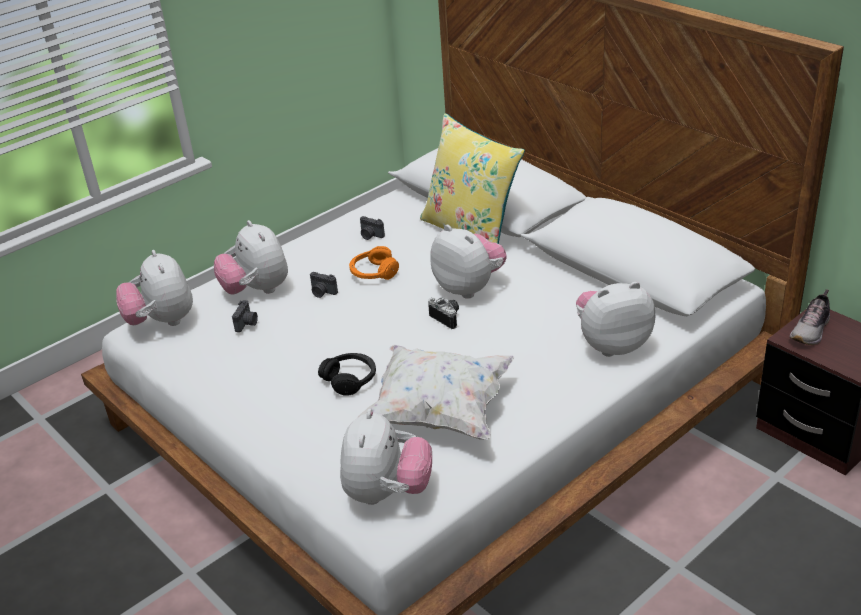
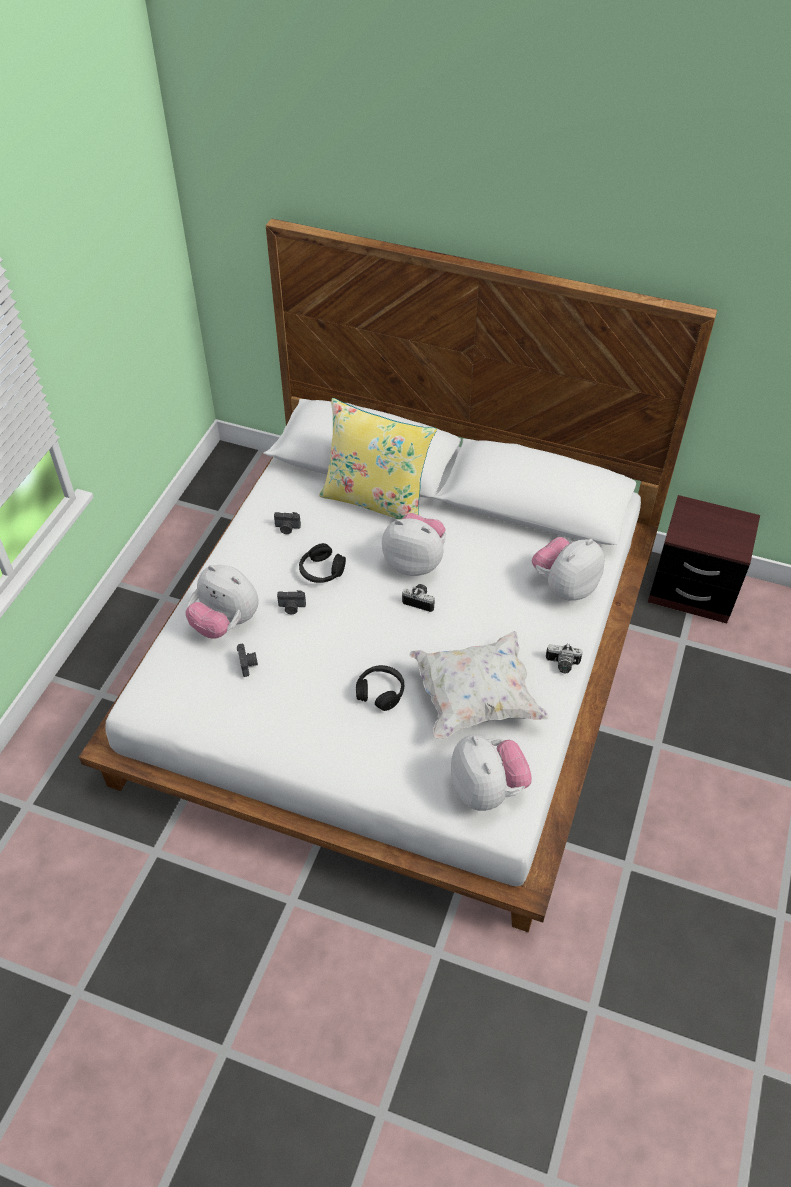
camera: 30 degrees left, 15 degrees up
plush toy [116,250,193,326] -> none
orange headphones [349,246,399,280] -> black headphones [299,543,346,583]
shoe [790,289,830,345] -> none
none -> camera [546,644,582,673]

